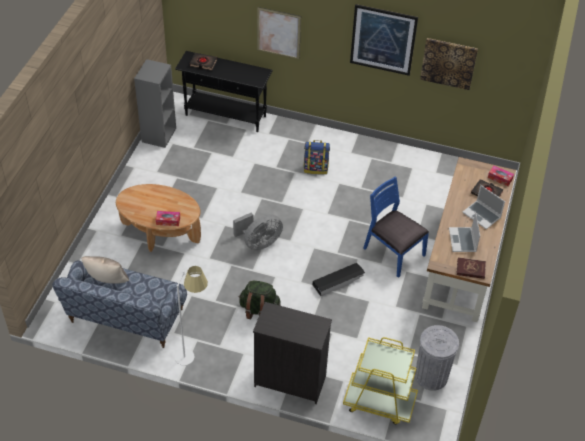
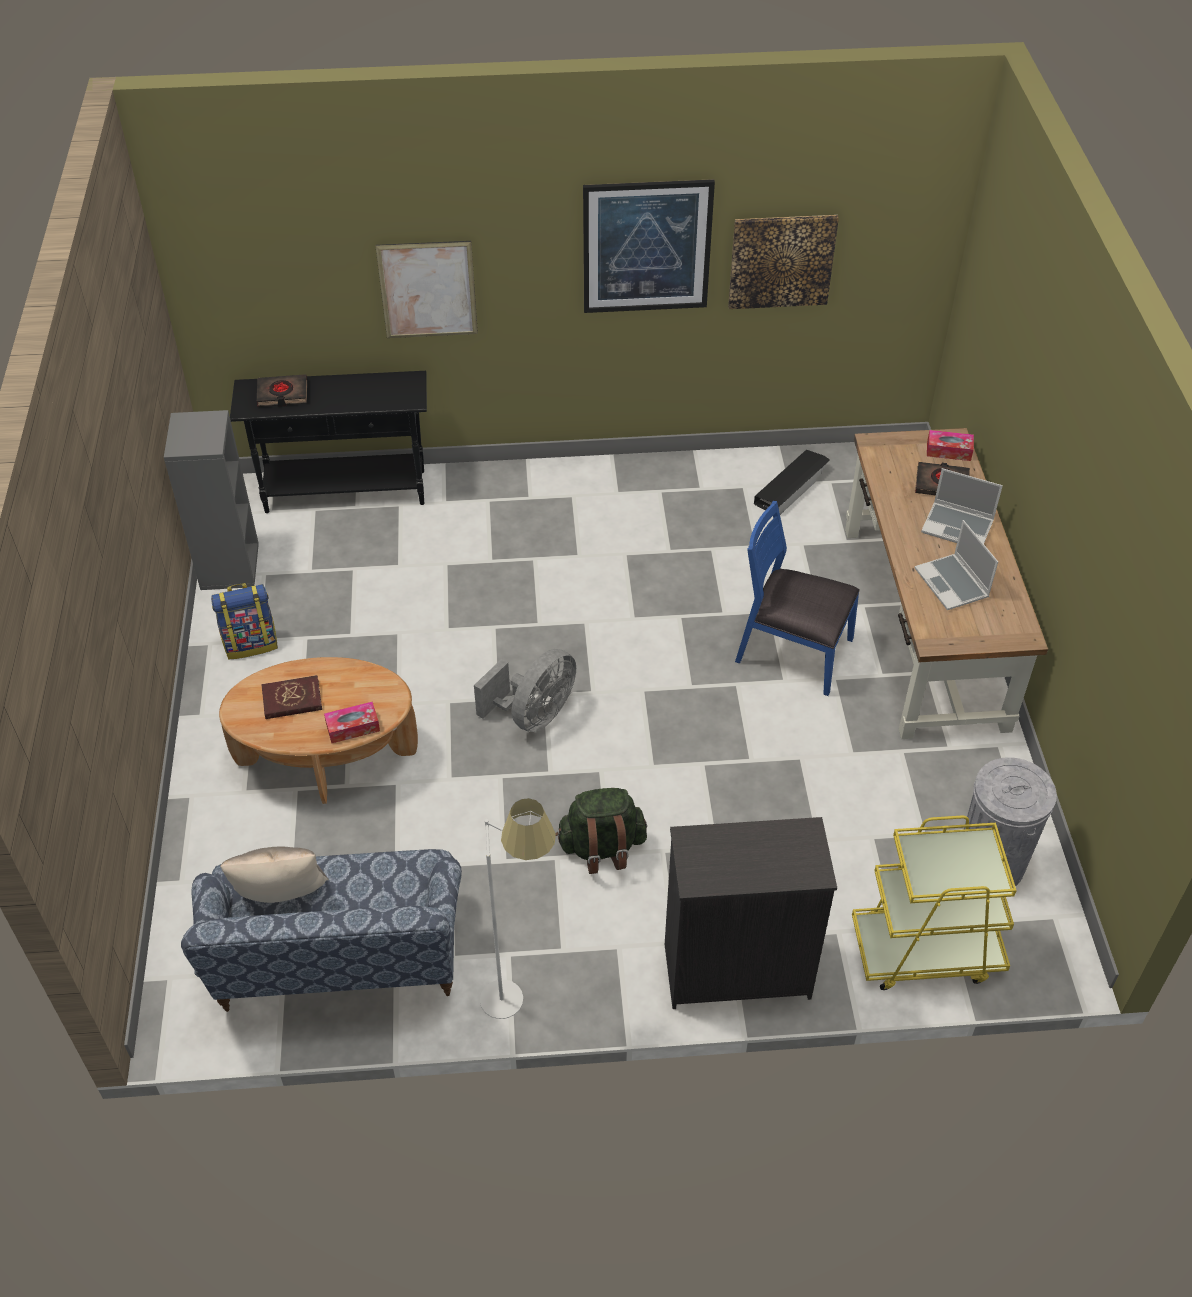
camera: 20 degrees left, 0 degrees up
backpack [304,140,330,174] -> backpack moved to [211,583,278,659]
black storage box [313,263,365,297] -> black storage box moved to [754,450,830,515]
red book [456,257,486,279] -> red book moved to [261,675,322,719]

